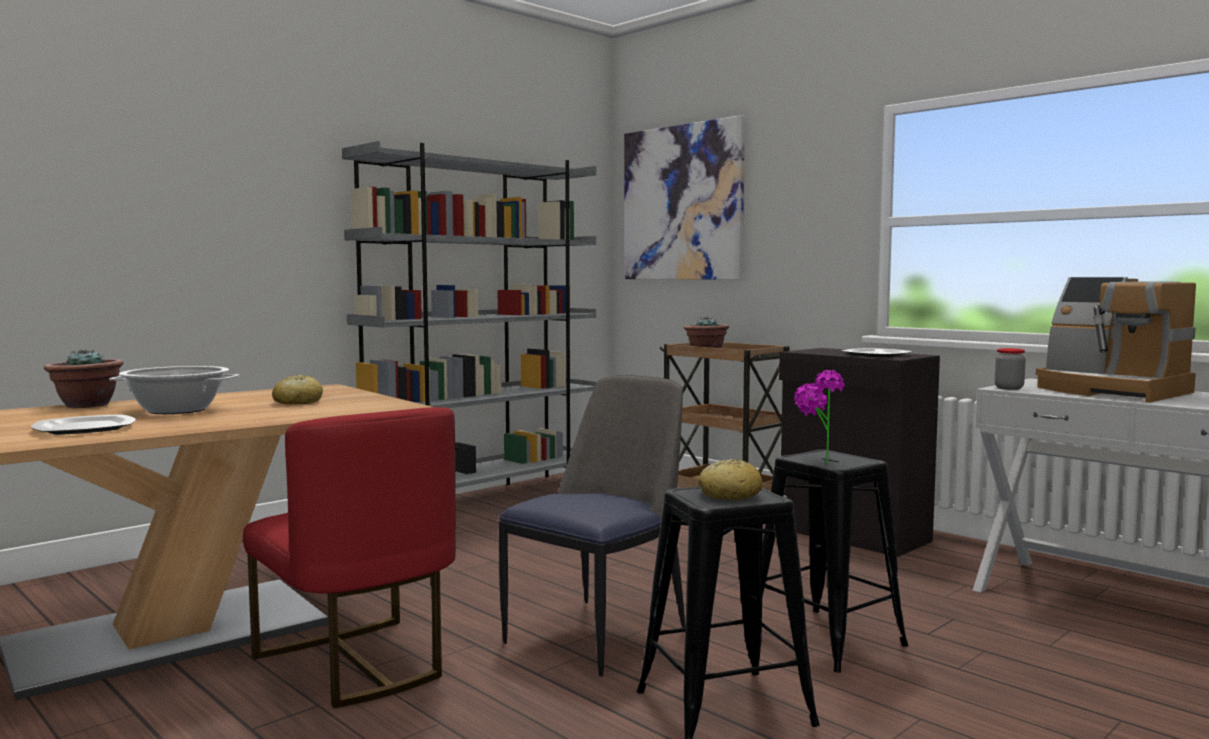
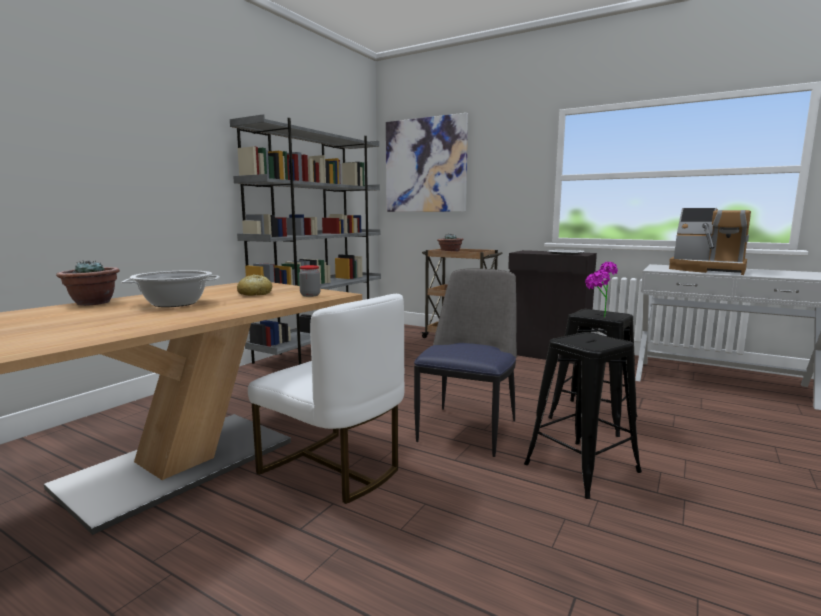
camera: 15 degrees left, 5 degrees up
plate [31,414,136,435] -> none
red chair [243,407,456,708] -> white chair [248,294,405,504]
bread [699,459,763,500] -> none
jar [995,348,1026,390] -> jar moved to [299,265,321,297]

